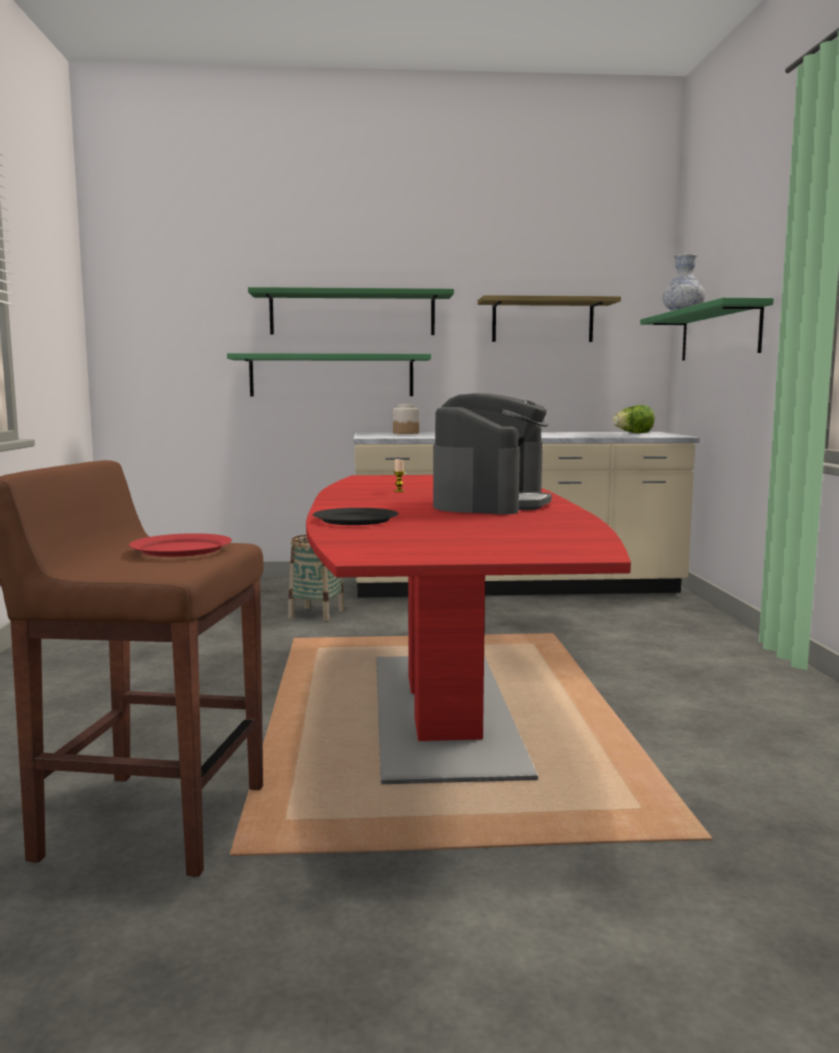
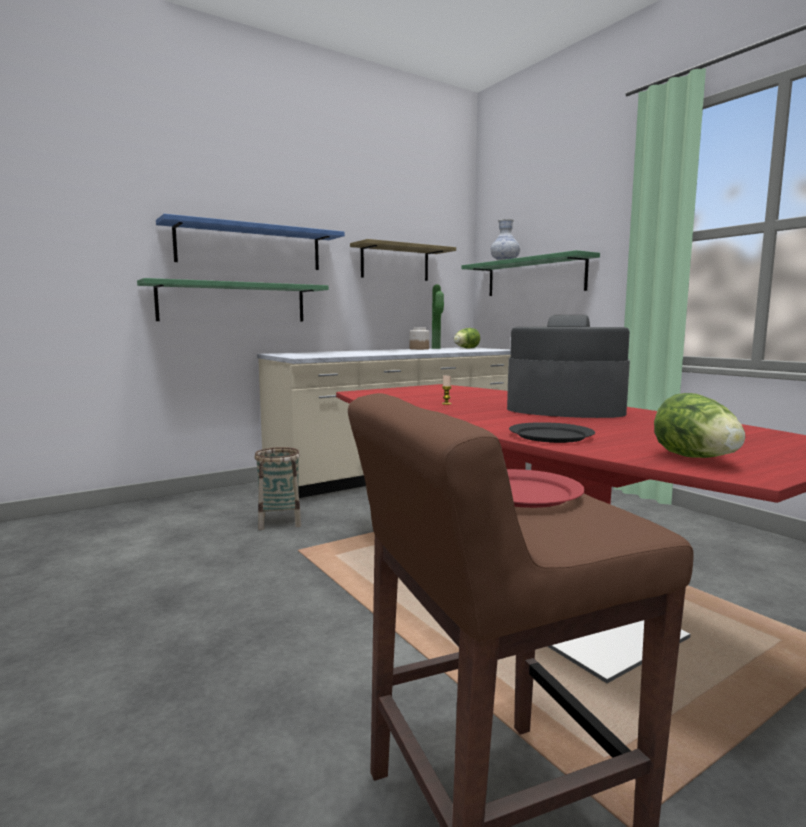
camera: 30 degrees left, 0 degrees up
green shelf [248,287,454,335] -> blue shelf [156,214,345,270]
jar [393,404,419,434] -> jar moved to [410,327,429,350]
coffee machine [433,393,552,514] -> coffee machine turned 60 degrees counterclockwise [507,315,630,418]
none -> potted plant [432,284,444,349]
none -> lettuce [654,393,745,458]

